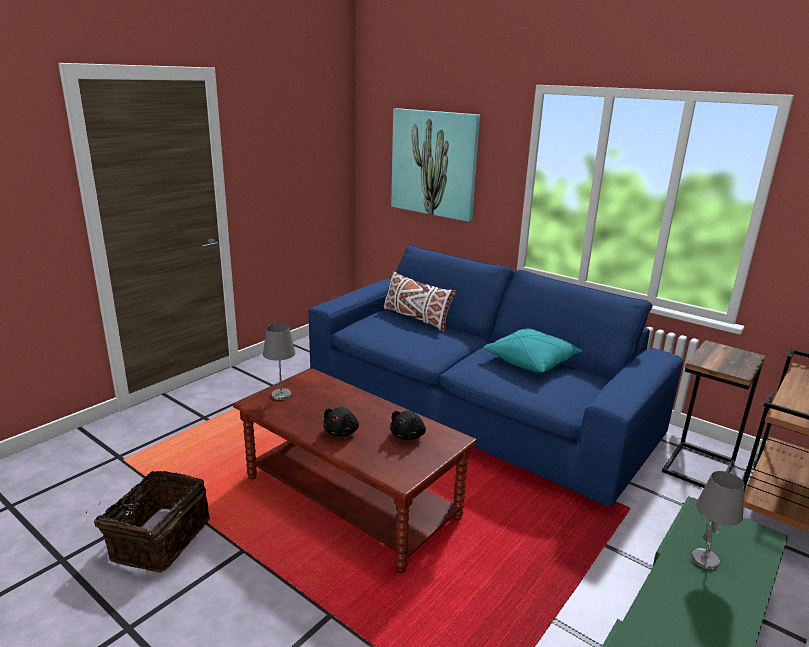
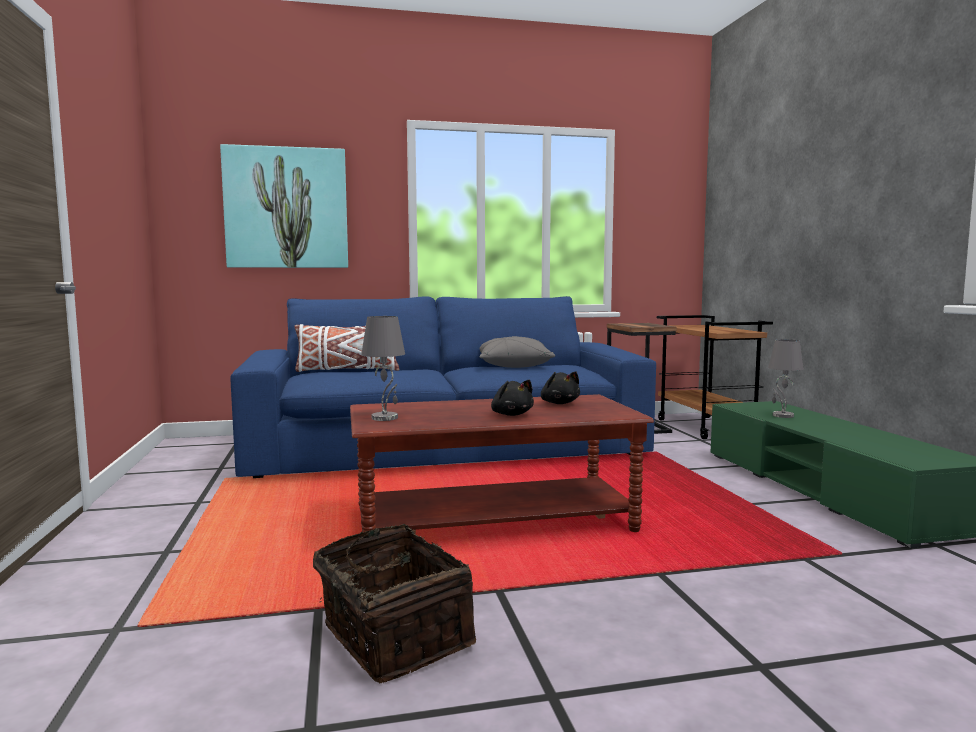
camera: 50 degrees left, 15 degrees down
turquoise pillow [483,328,583,373] -> grey pillow [479,336,555,368]

